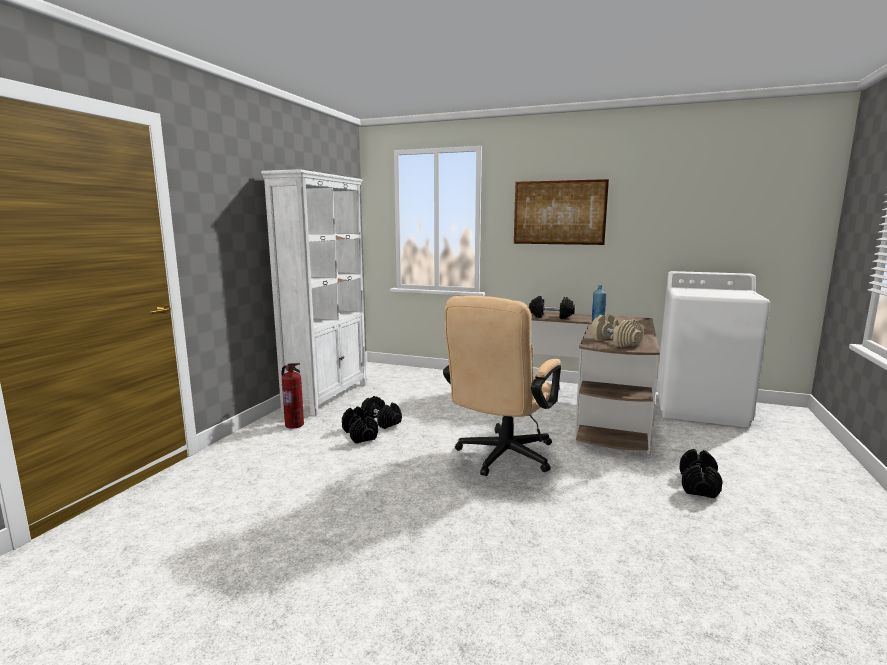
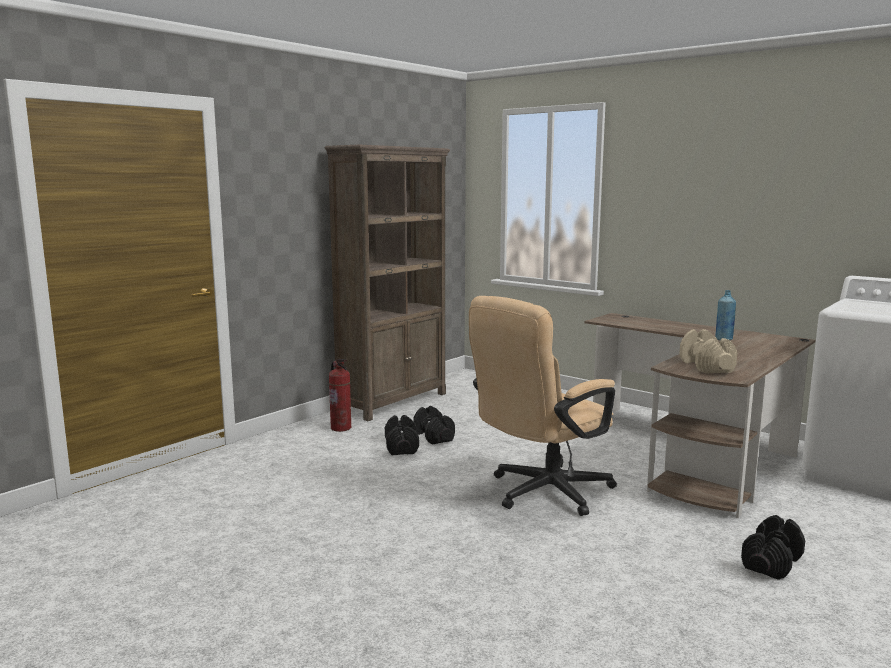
camera: 20 degrees right, 0 degrees up
white bookcase [261,169,367,416] -> brown bookcase [325,145,450,421]
picture [514,179,609,245] -> none
black dumbbell [529,296,575,319] -> none

